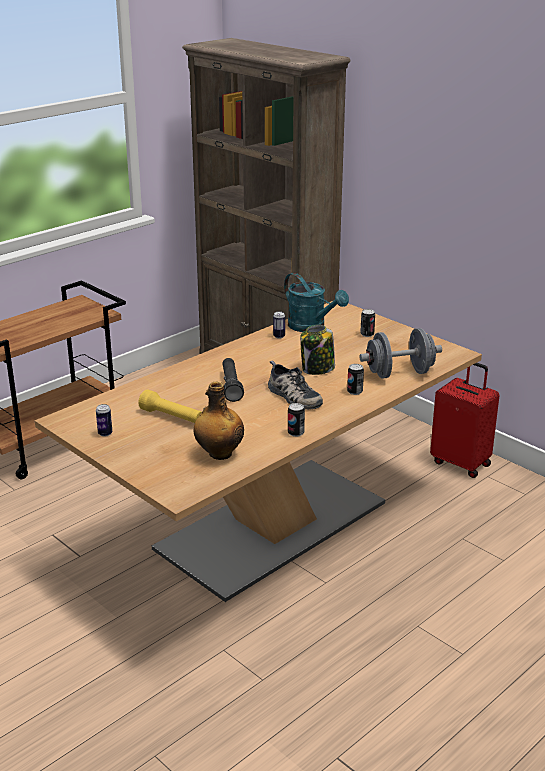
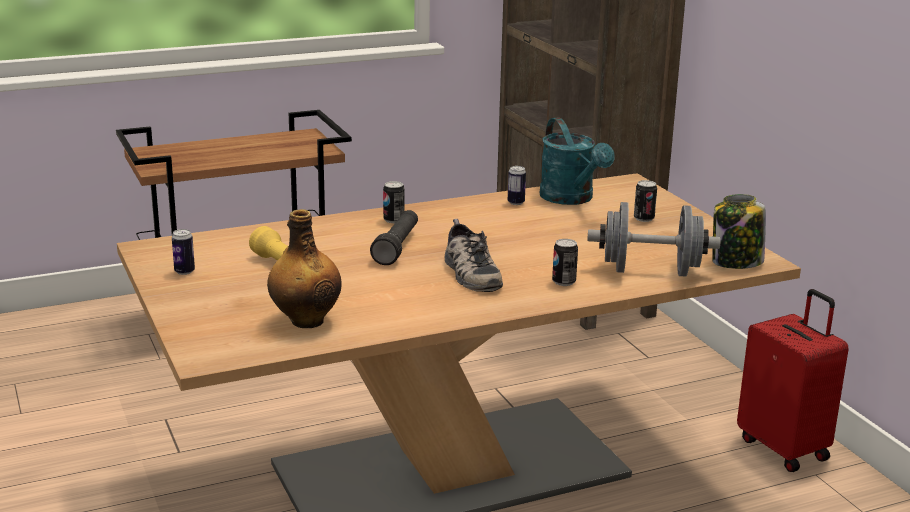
camera: 20 degrees right, 5 degrees down
can [288,403,305,437] -> can moved to [383,181,405,223]
jar [300,325,335,375] -> jar moved to [712,194,766,269]

